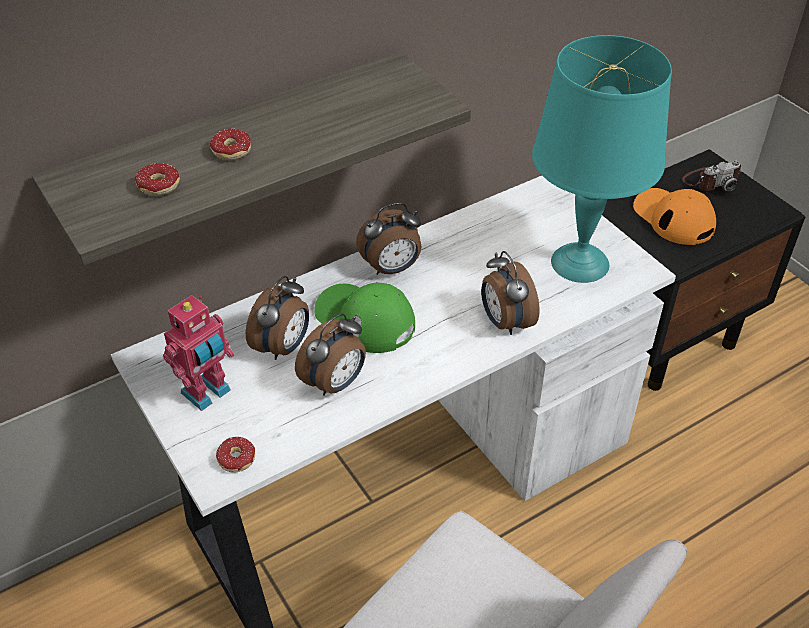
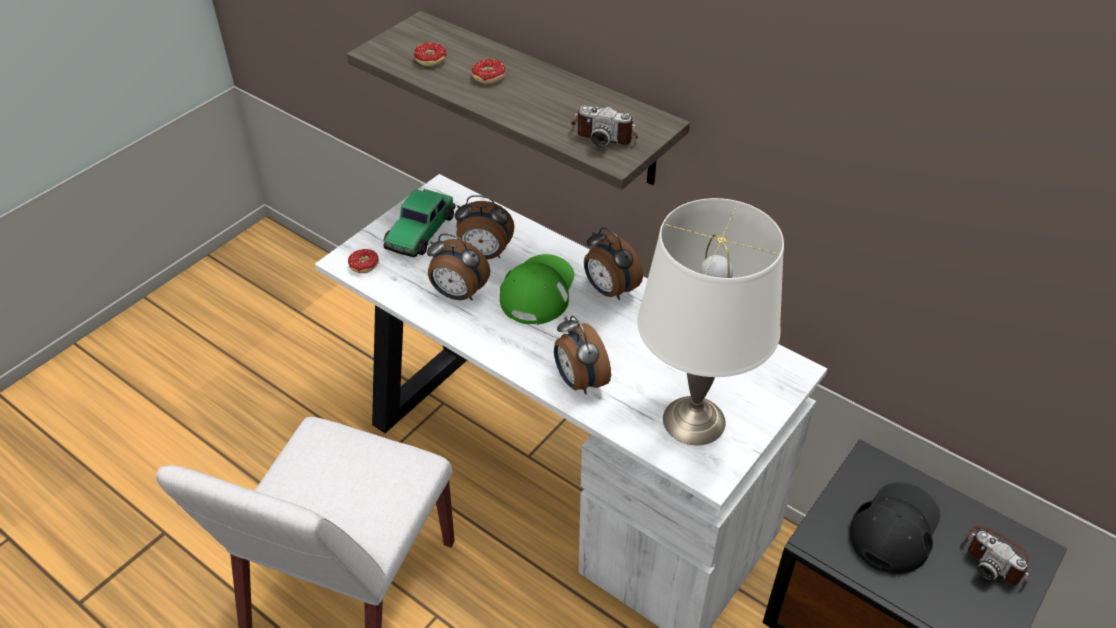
camera: 70 degrees right, 0 degrees up
toy robot [163,295,234,411] -> toy car [383,189,456,257]
alarm clock [481,251,540,335] -> alarm clock turned 75 degrees counterclockwise [554,316,611,394]
turquoise table lamp [532,35,672,283] -> white table lamp [637,198,784,445]
orange cap [633,188,716,245] -> black cap [850,482,940,574]
none -> camera [571,105,638,147]

